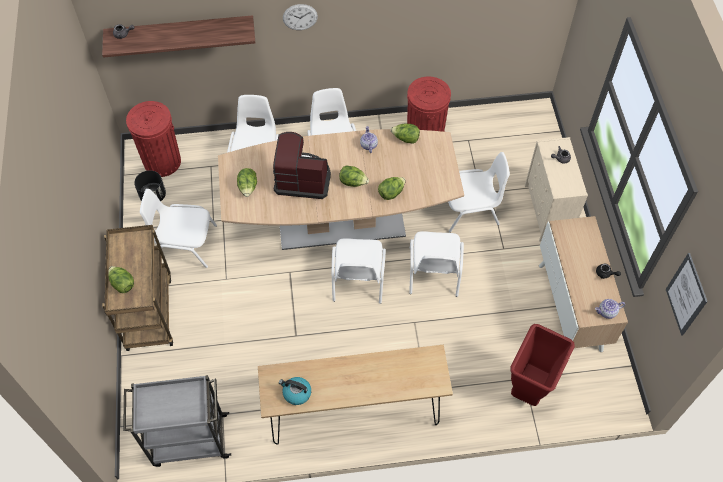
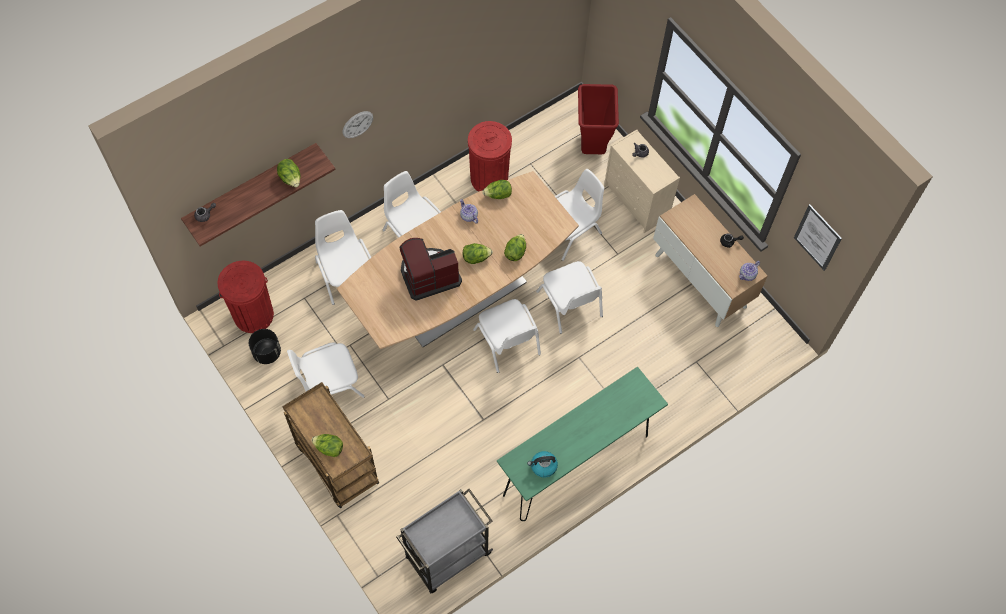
camera: 30 degrees left, 5 degrees up
lettuce [237,168,257,197] -> lettuce moved to [277,159,300,187]
brown console table [258,345,453,445] -> green console table [497,367,668,521]
red trash can [510,324,575,406] -> red trash can moved to [578,84,619,154]

